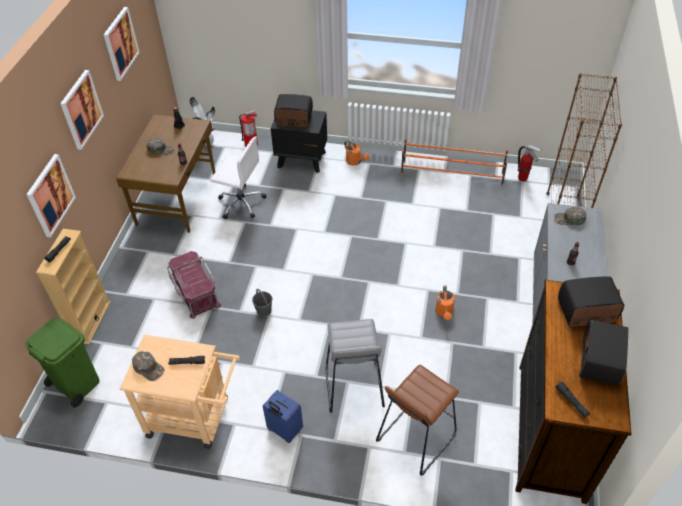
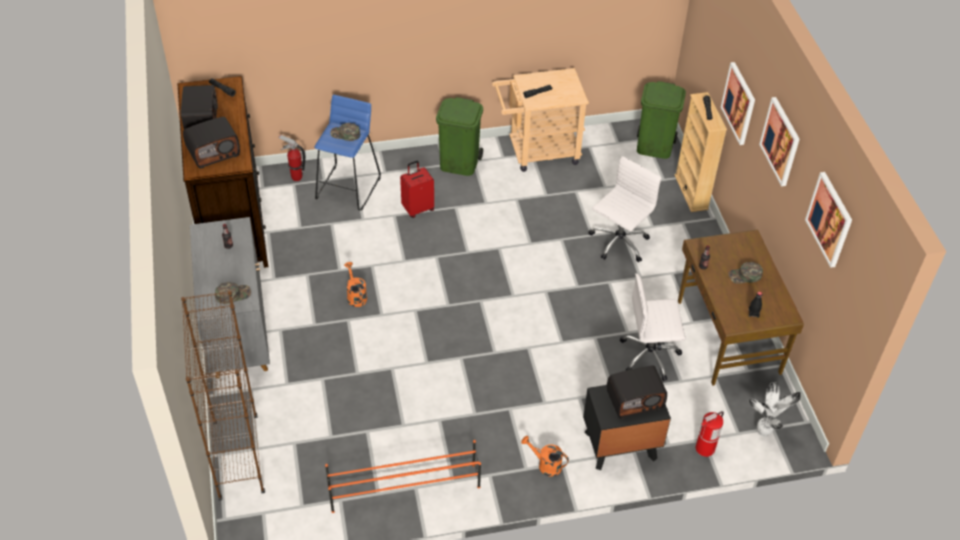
camera: 155 degrees right, 0 degrees up
green cap [132,351,165,381] -> green cap moved to [330,123,360,141]
red storage box [167,251,221,319] -> white office chair [588,156,661,262]
grey bucket [252,289,272,317] -> none
blue suitcase [263,390,303,443] -> green trash can [436,97,483,176]
grey stool [325,319,385,413] -> red suitcase [400,161,434,218]
brown stool [376,365,459,476] -> blue stool [314,95,381,211]
fire extinguisher [518,145,541,182] -> fire extinguisher moved to [278,134,306,181]

